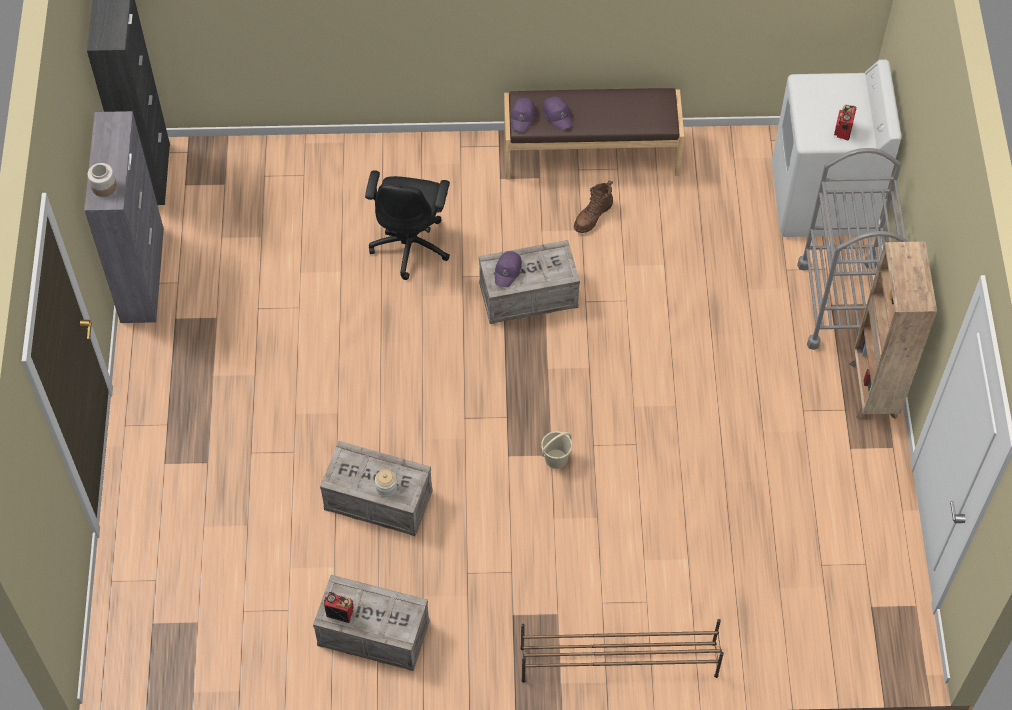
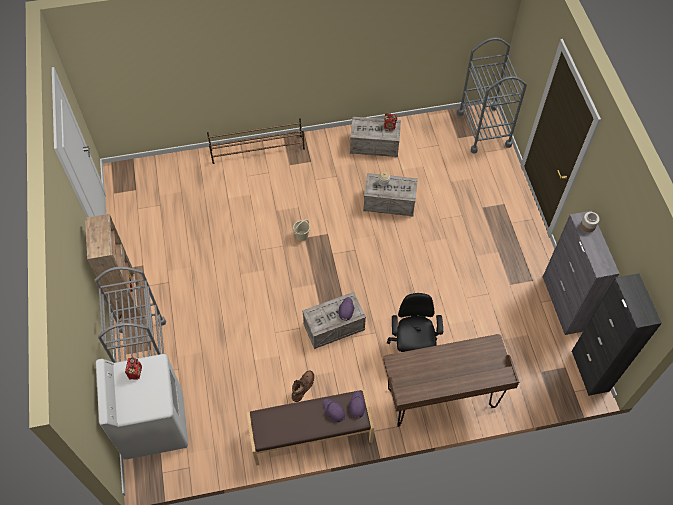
camera: 170 degrees right, 0 degrees up
none -> brown desk [383,334,519,427]
none -> grey cart [457,37,527,153]

